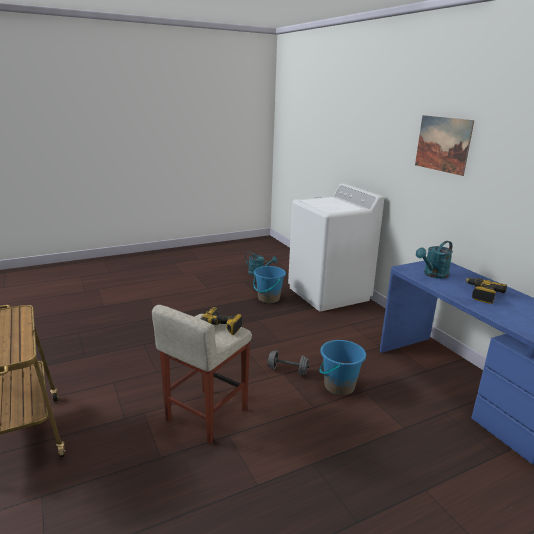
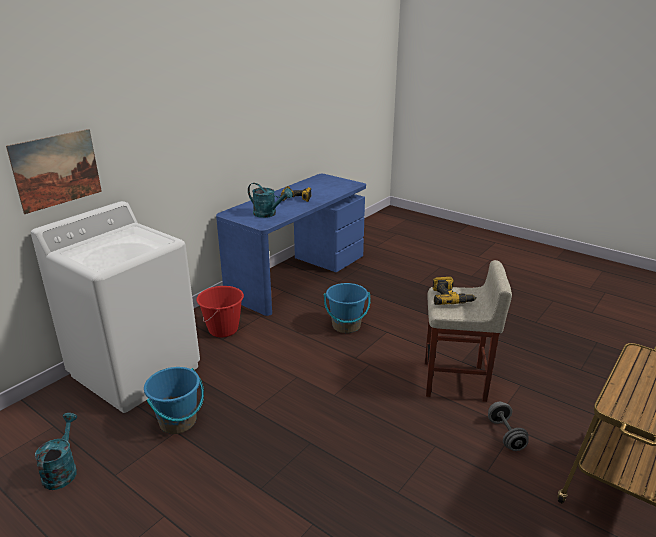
camera: 115 degrees left, 5 degrees up
grey dumbbell [268,350,309,375] -> grey dumbbell moved to [488,402,529,451]
picture [415,115,474,176] -> picture moved to [6,129,102,214]
none -> red bucket [196,286,244,337]

